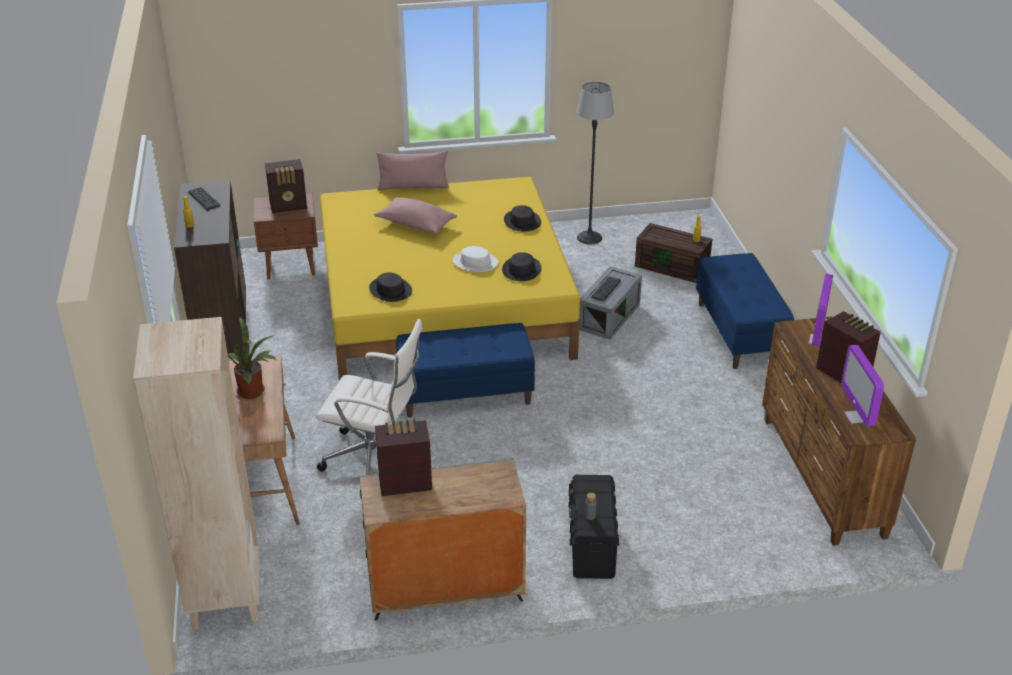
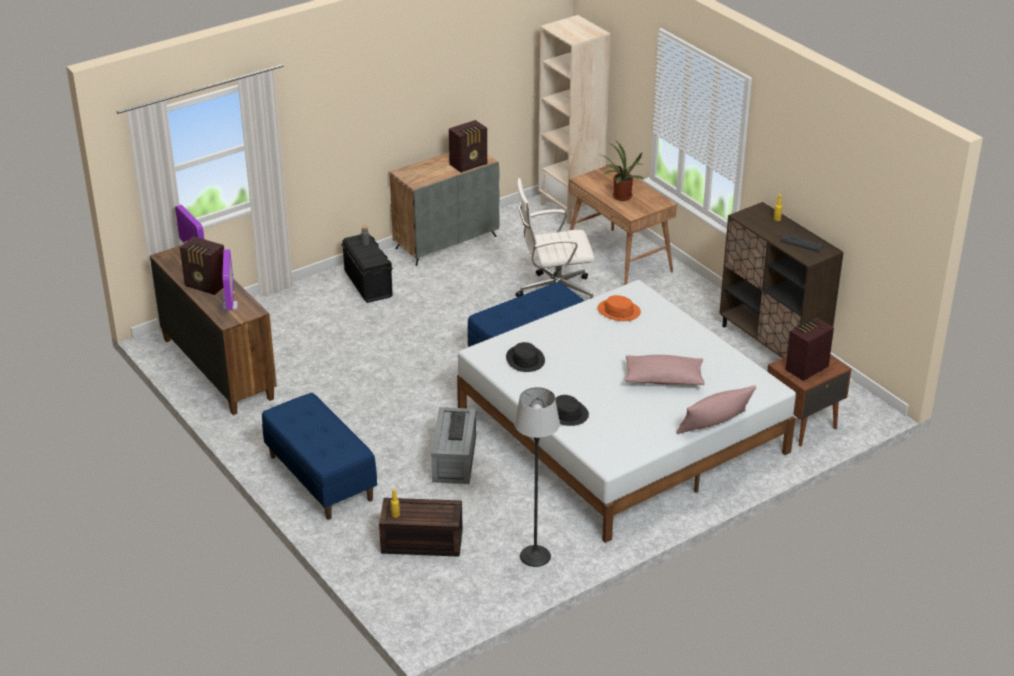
camera: 155 degrees right, 0 degrees up
yellow bed [320,177,580,380] -> white bed [457,280,796,543]
black hat [369,272,412,302] -> orange hat [597,295,641,321]
white hat [453,246,498,272] -> none

